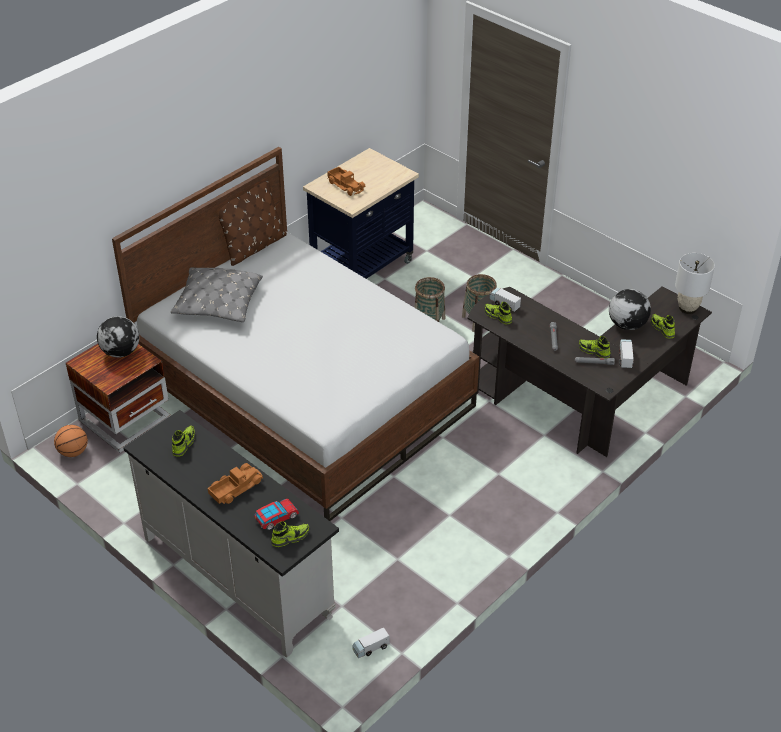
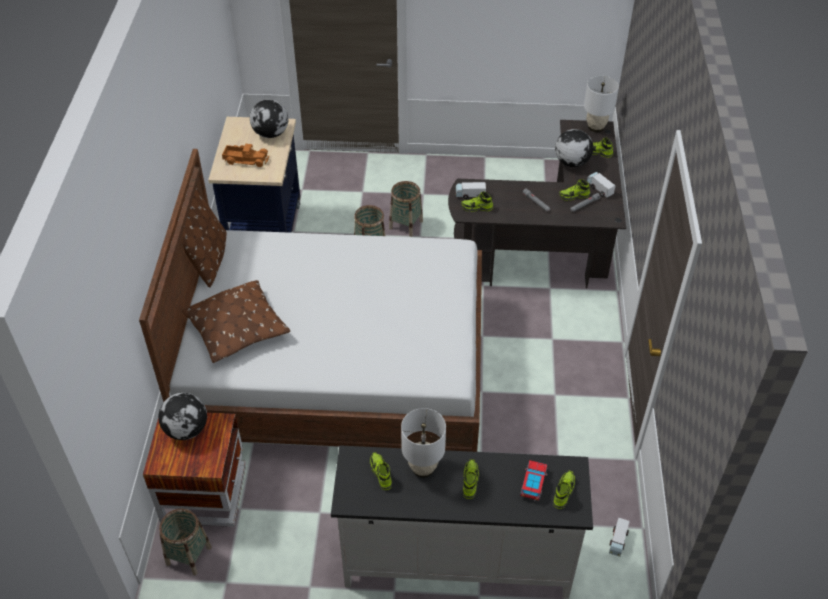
camera: 40 degrees left, 5 degrees up
basketball [54,425,88,457] -> basket [159,509,212,575]
grey pillow [171,268,263,322] -> brown pillow [182,280,290,363]
toy truck [208,463,263,504] -> shoe [463,459,479,499]
none -> globe [250,100,289,138]
none -> white table lamp [401,408,446,478]

